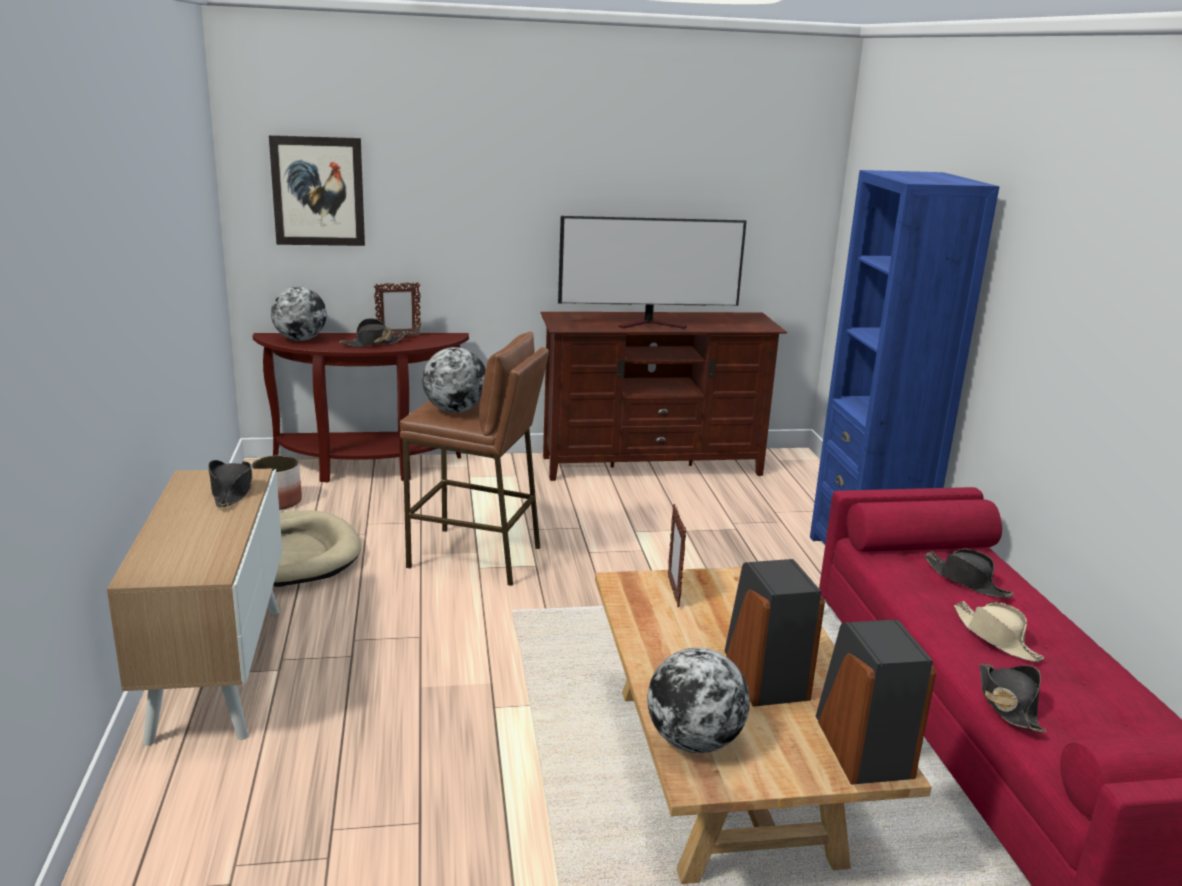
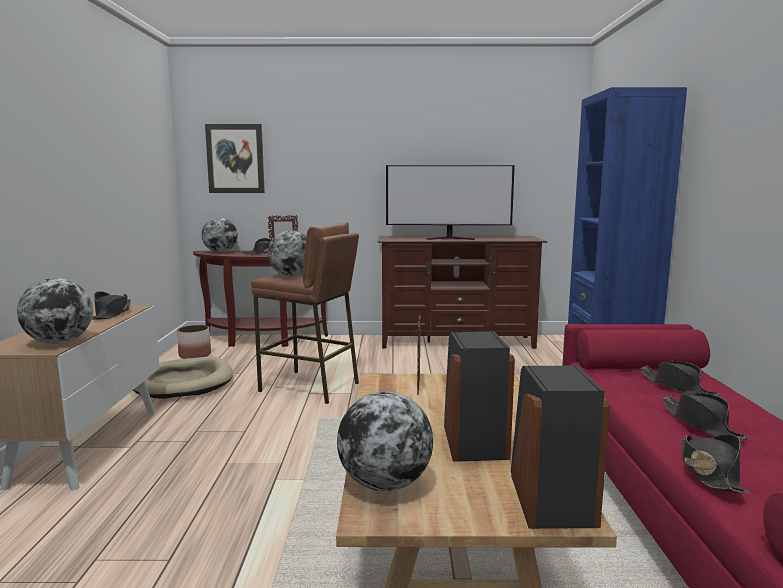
camera: 10 degrees right, 10 degrees down
beige hat [954,601,1044,662] -> black hat [661,392,748,441]
none -> globe [17,278,93,344]

